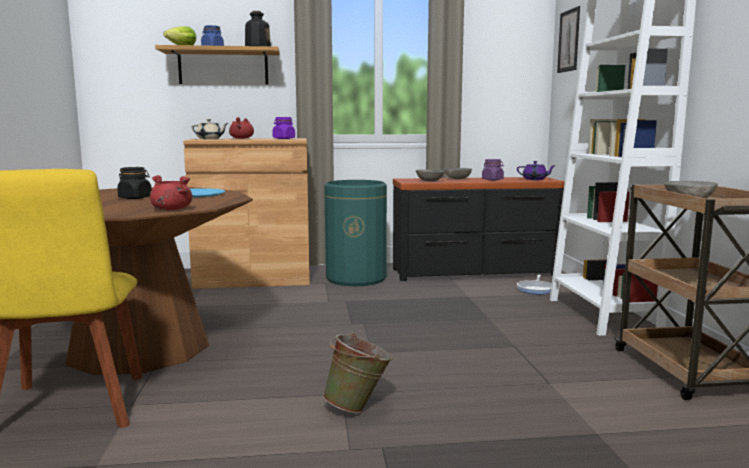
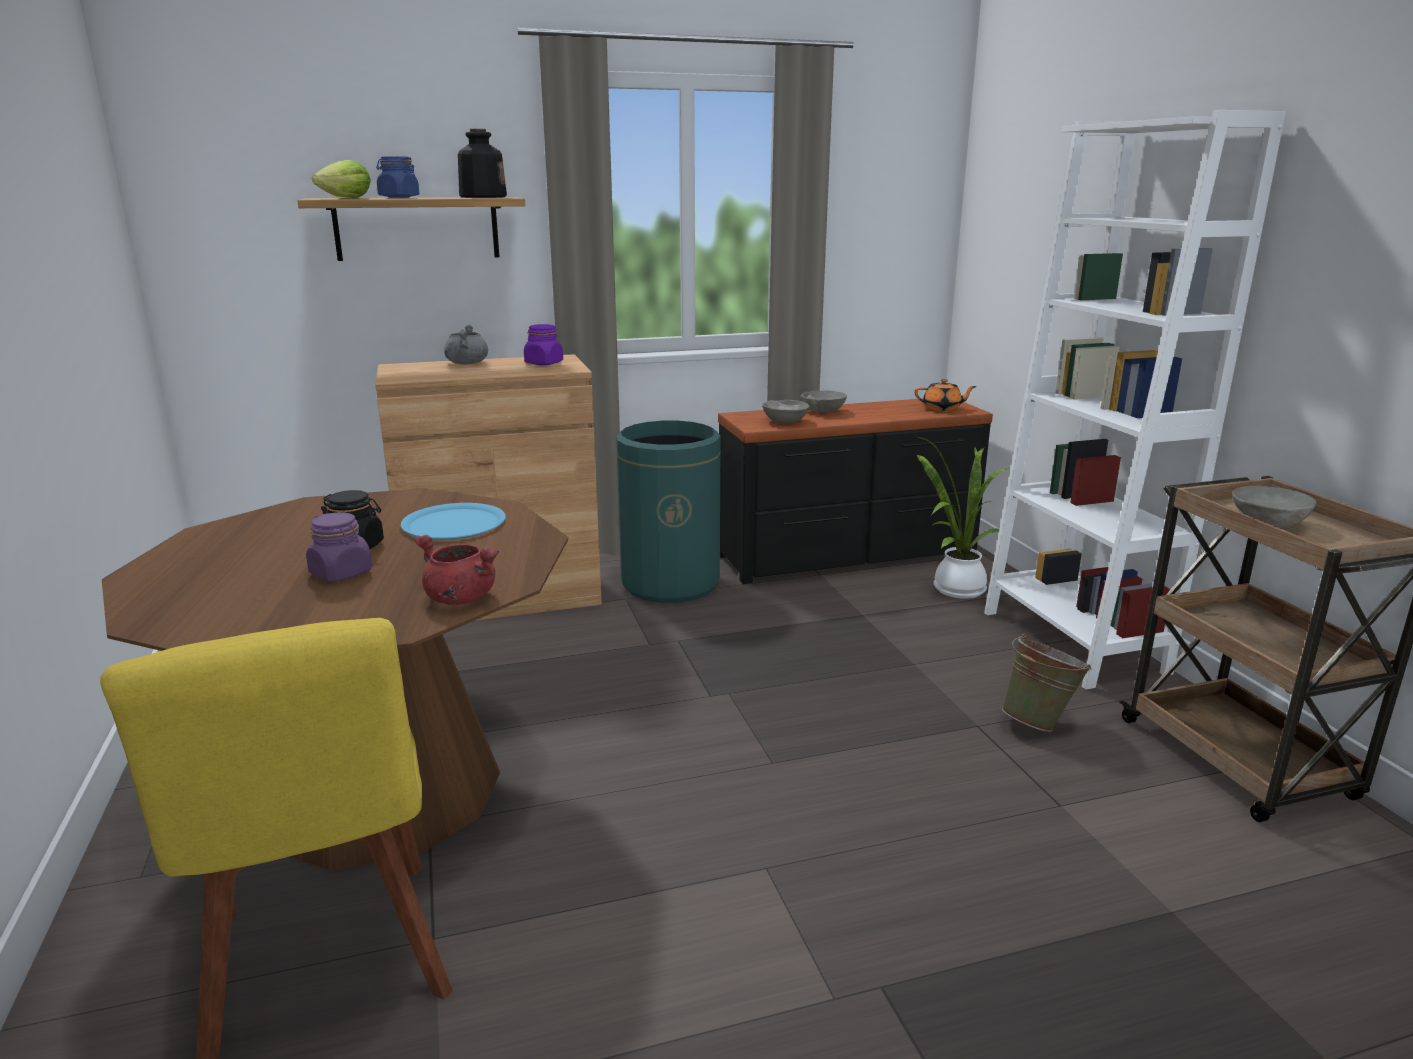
camera: 10 degrees left, 10 degrees up
beige teapot [192,119,228,139] -> none
red cooking pot [229,117,254,139] -> grey cooking pot [444,324,488,364]
green bucket [323,333,393,413] -> green bucket moved to [1002,634,1092,732]
purple jar [482,159,504,180] -> purple jar moved to [306,512,372,582]
purple teapot [517,161,556,180] -> orange teapot [914,379,977,411]
frying pan [517,275,552,294] -> potted plant [914,436,1010,599]
picture [557,6,580,73] -> none

